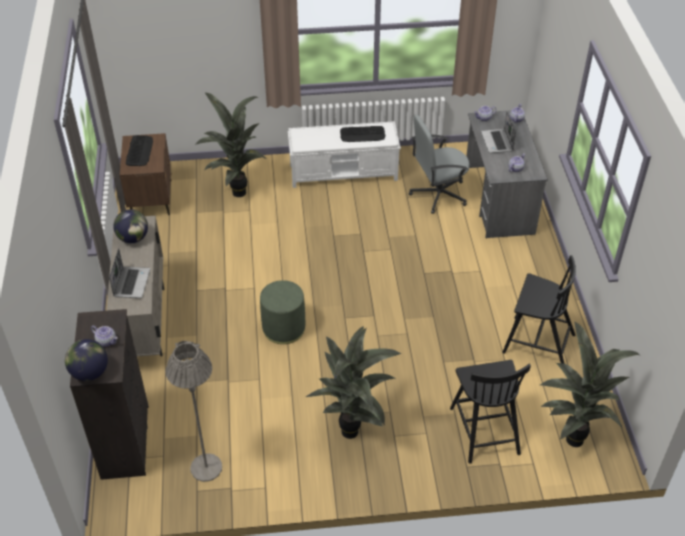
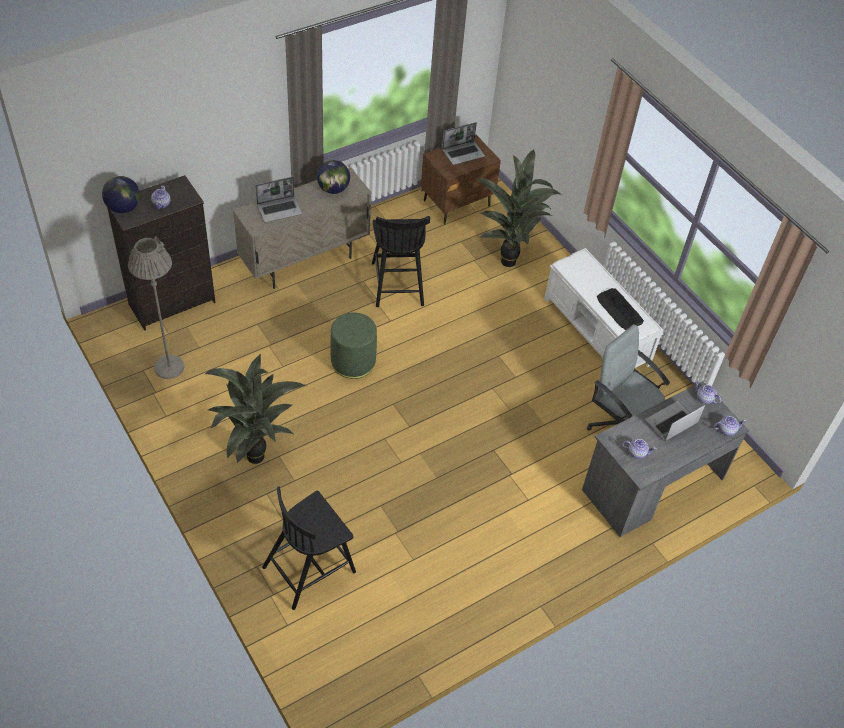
camera: 60 degrees right, 5 degrees up
keyboard [126,135,153,166] -> laptop [442,122,485,165]
black chair [503,255,576,364] -> black chair moved to [372,216,430,307]
potted plant [540,321,641,447] -> none

